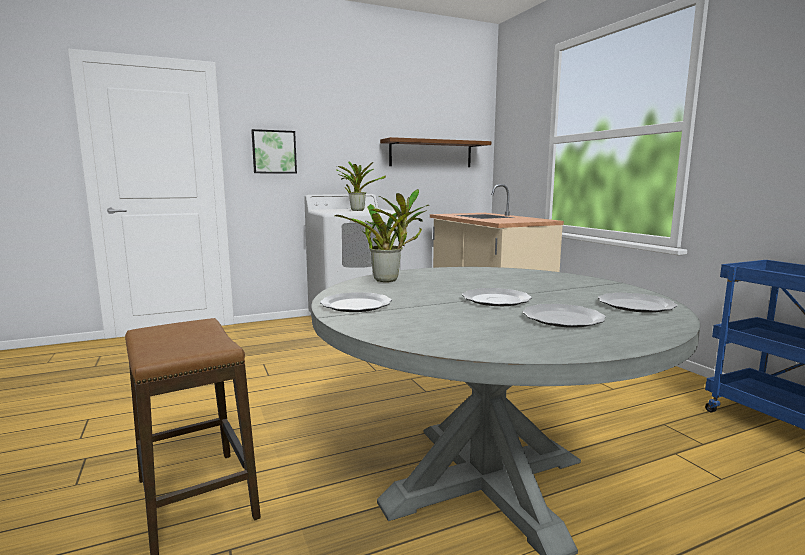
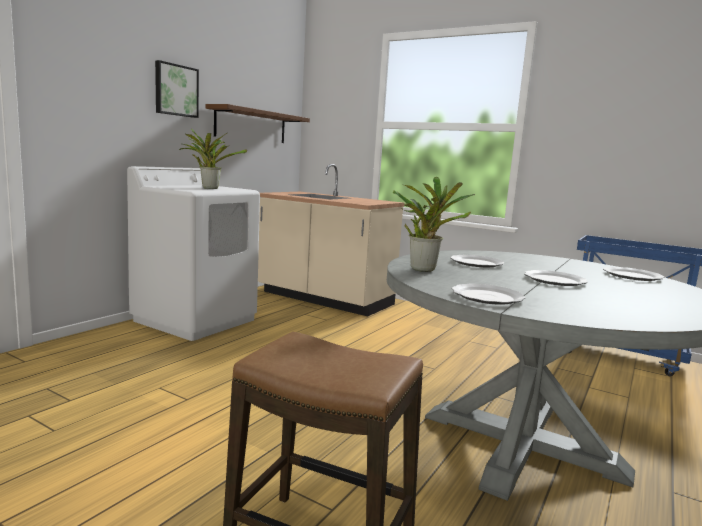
camera: 35 degrees left, 0 degrees up
picture [251,129,297,174] -> picture moved to [155,60,199,118]
plate [523,304,606,328] -> plate moved to [450,255,504,267]

